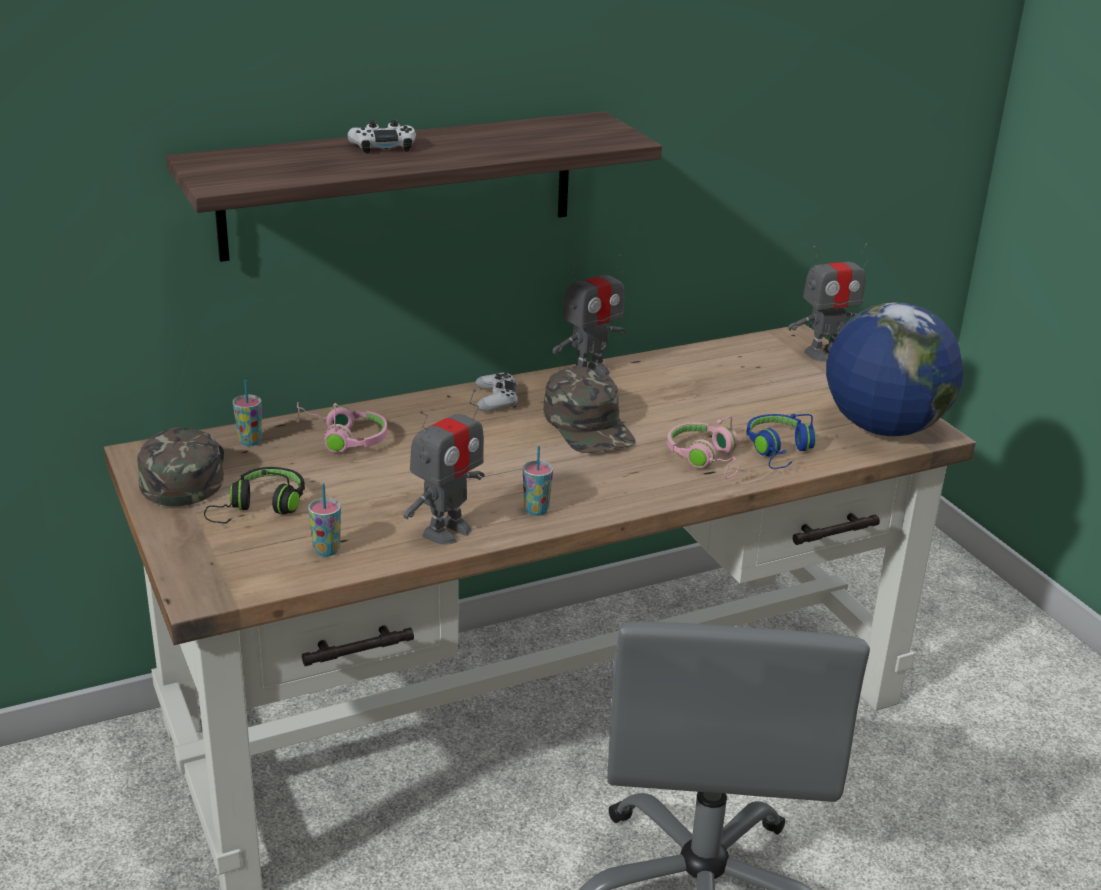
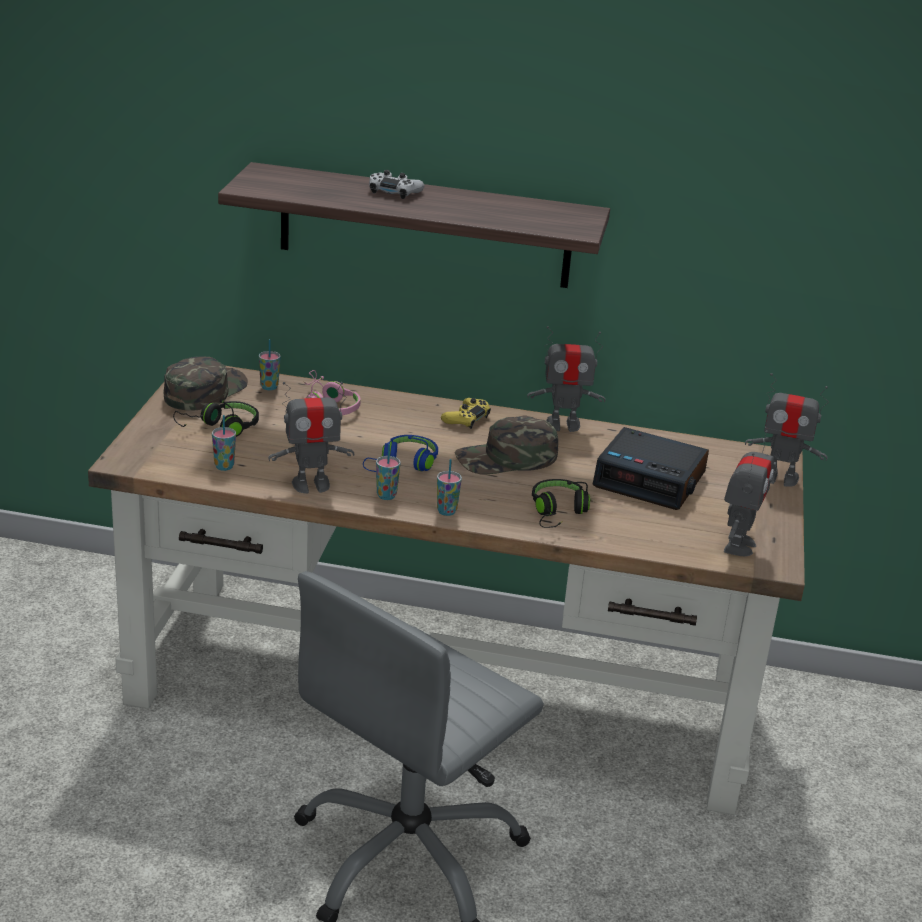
camera: 35 degrees right, 0 degrees up
white game controller [476,373,518,412] -> yellow game controller [441,398,491,429]
green cap [543,367,635,453] -> green cap turned 60 degrees clockwise [455,416,558,475]
pink headphones [667,416,742,479] -> black headphones [532,479,590,528]
blue headphones [746,414,816,469] -> blue headphones moved to [363,435,438,472]
globe [826,302,963,436] -> toy robot [724,430,774,557]
none -> cup [437,459,462,516]
none -> alarm clock [592,427,709,510]

